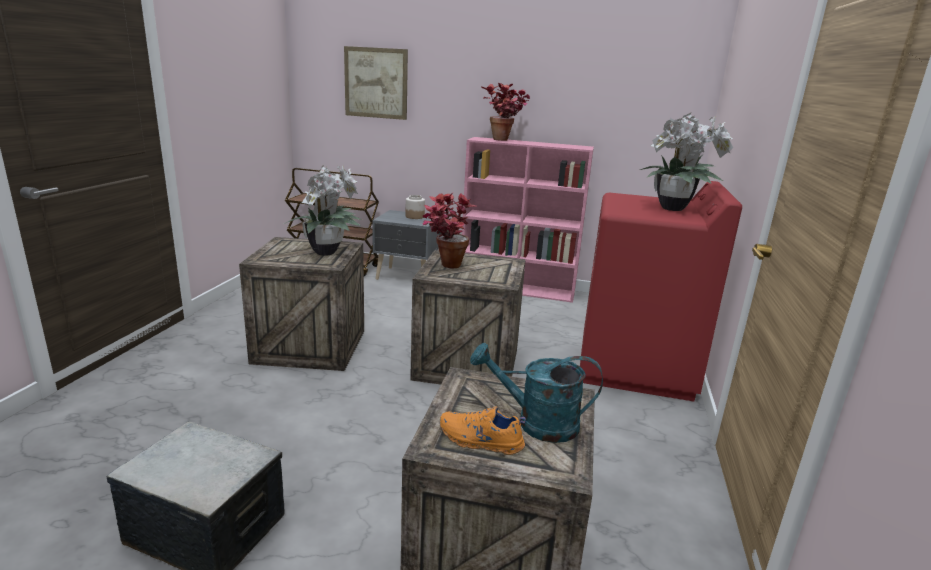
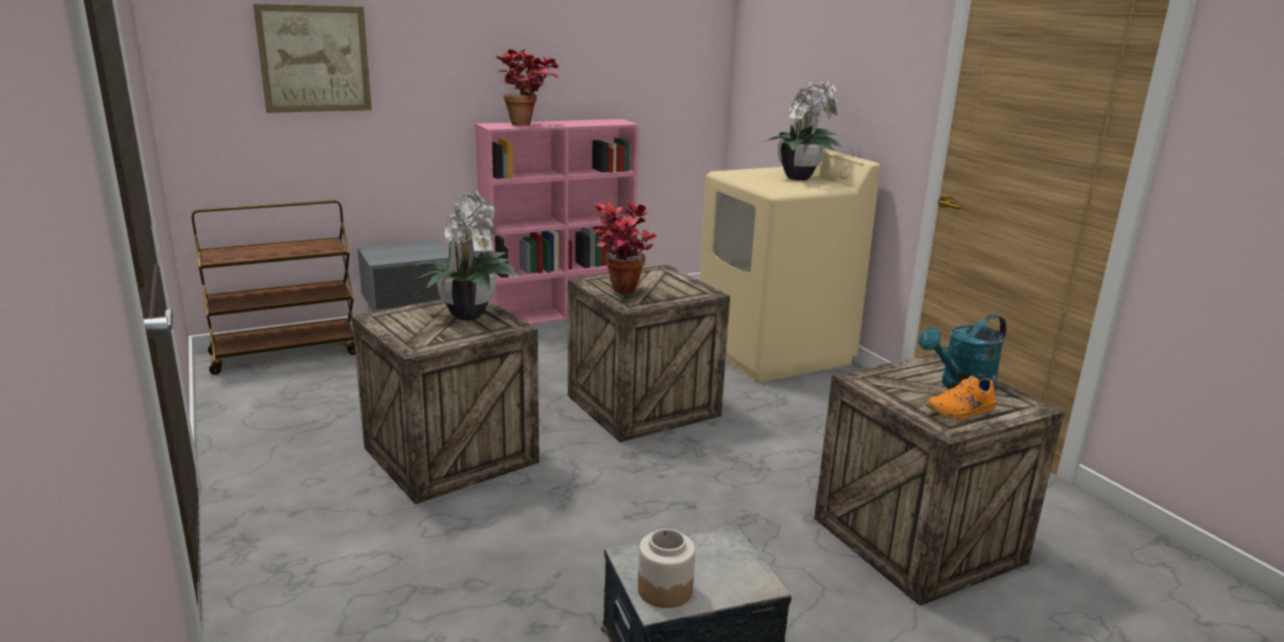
camera: 40 degrees left, 0 degrees up
jar [405,195,425,219] -> jar moved to [638,529,695,608]
red washing machine [580,181,742,401] -> beige washing machine [700,149,881,382]

